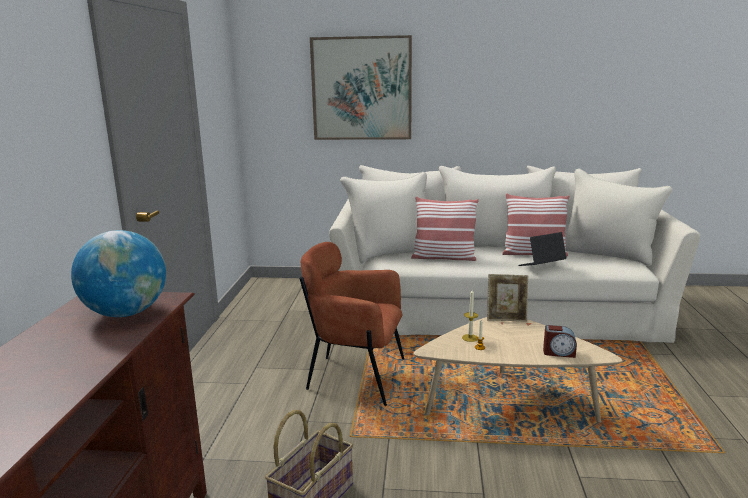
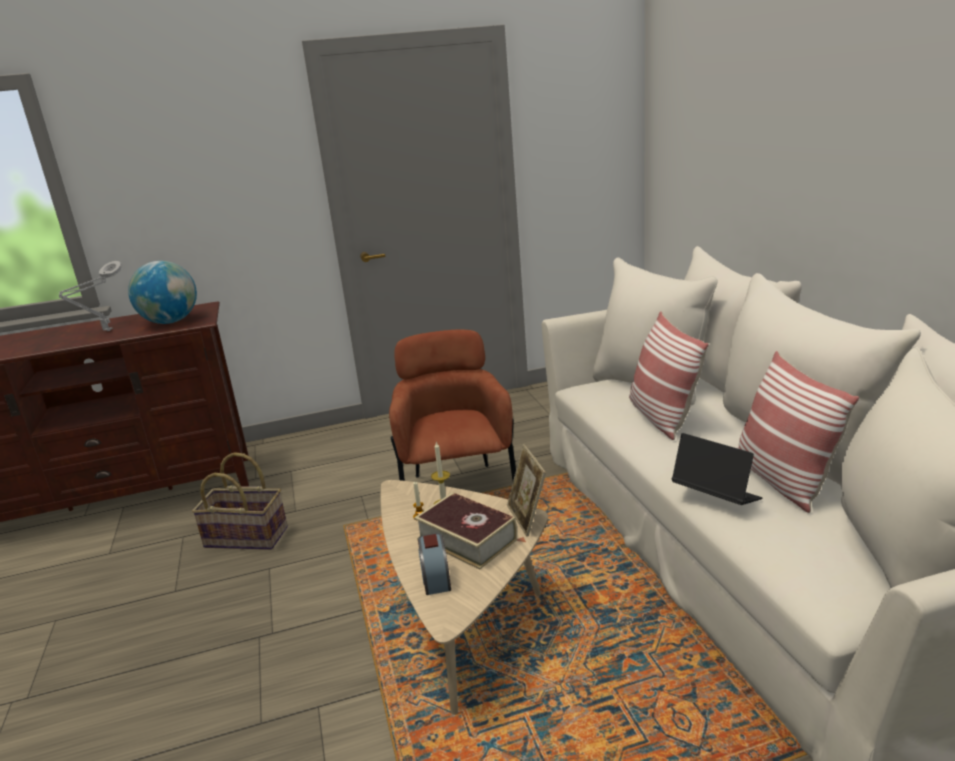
camera: 70 degrees right, 5 degrees up
picture [310,35,412,140] -> none
none -> grey table lamp [59,261,122,331]
none -> book [414,492,517,570]

